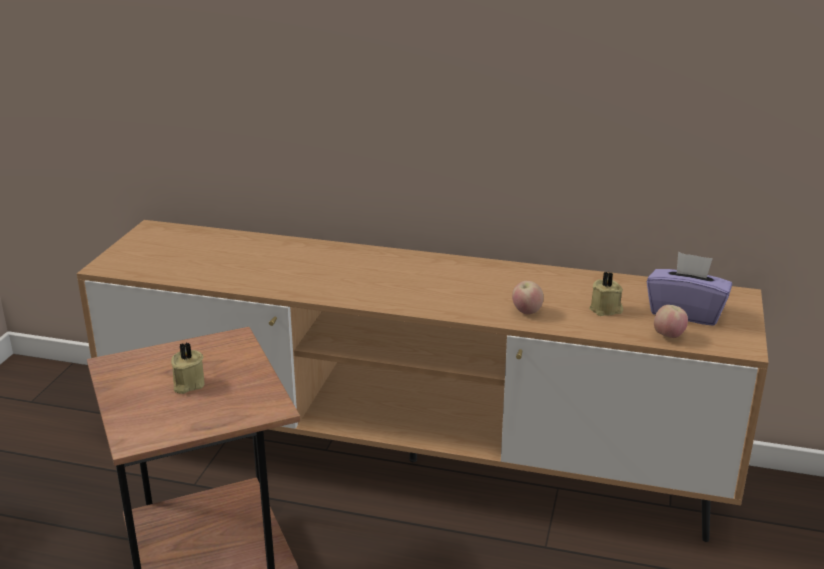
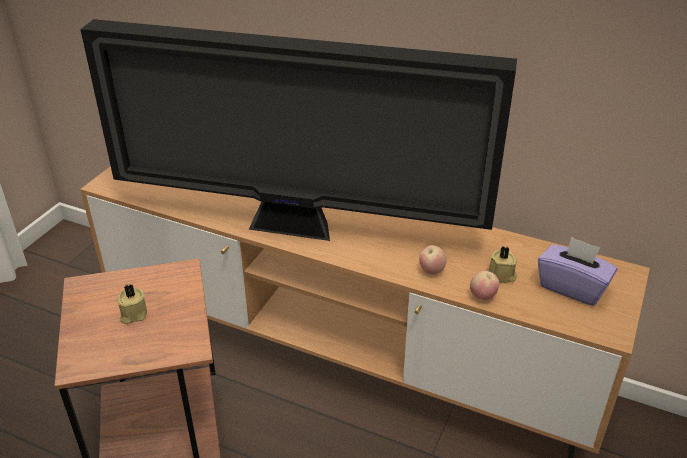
camera: 10 degrees right, 10 degrees up
apple [654,305,688,338] -> apple moved to [470,271,499,300]
none -> television [80,19,517,241]

